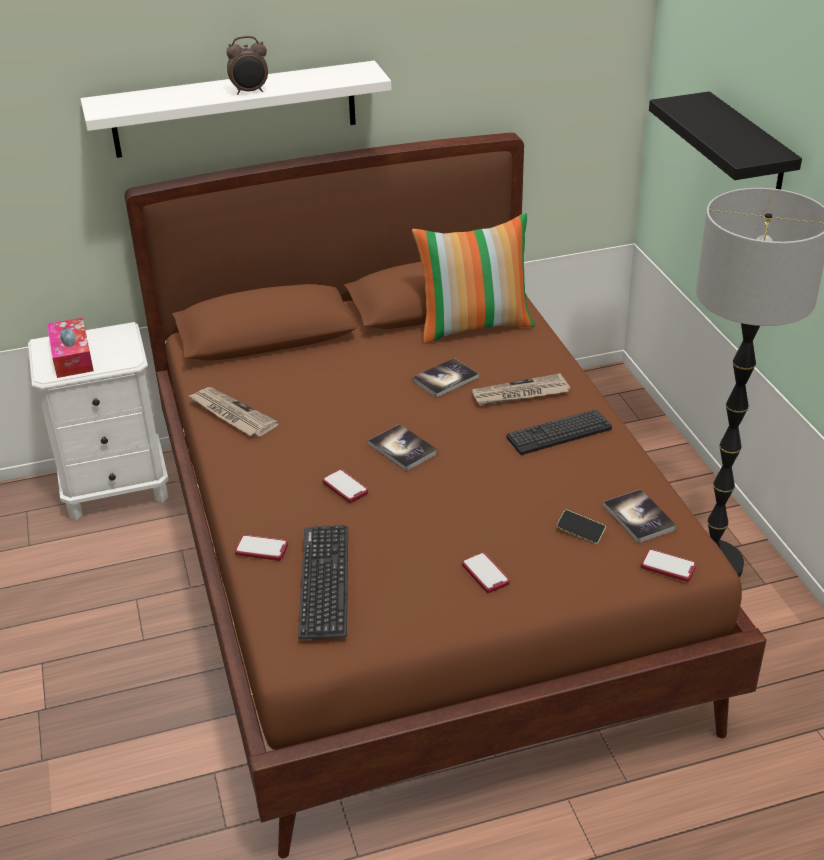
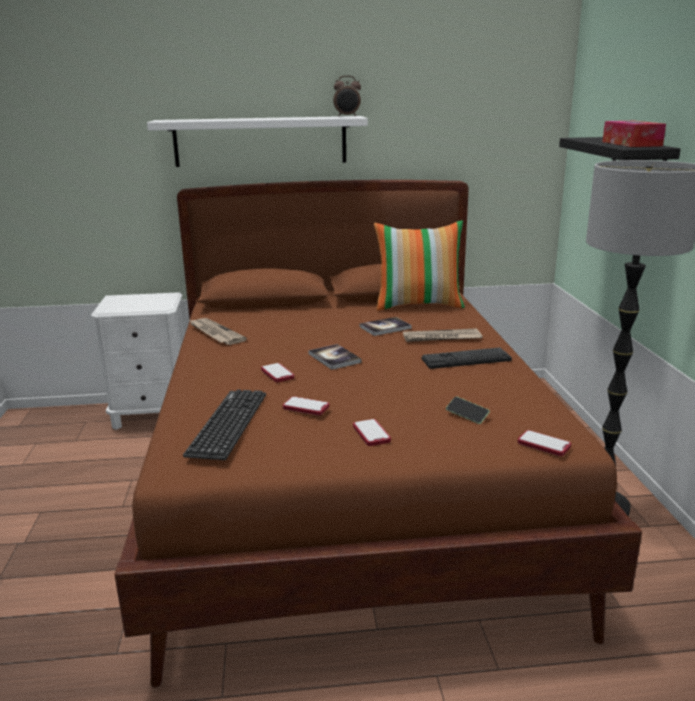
camera: 10 degrees right, 15 degrees down
tissue box [47,317,94,378] -> tissue box moved to [603,121,666,147]
alarm clock [226,36,268,95] -> alarm clock moved to [333,76,361,116]
phone [235,535,288,561] -> phone moved to [283,396,329,415]
book [603,489,677,543] -> none

